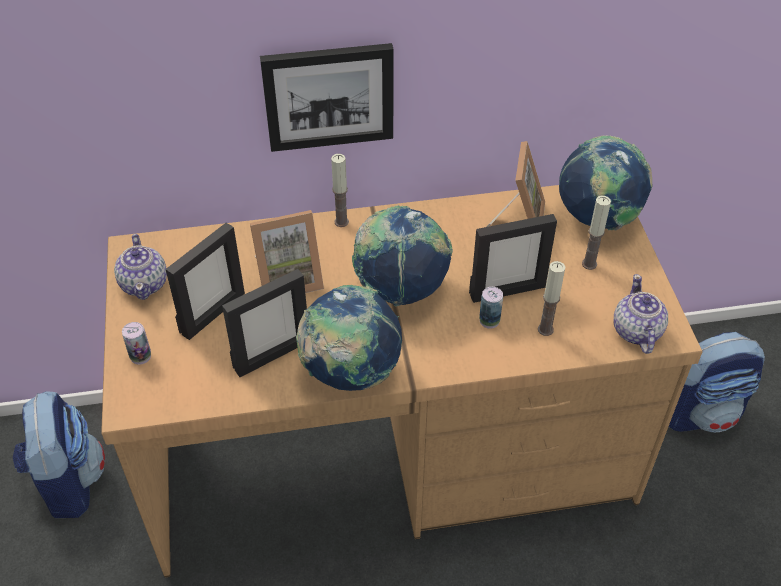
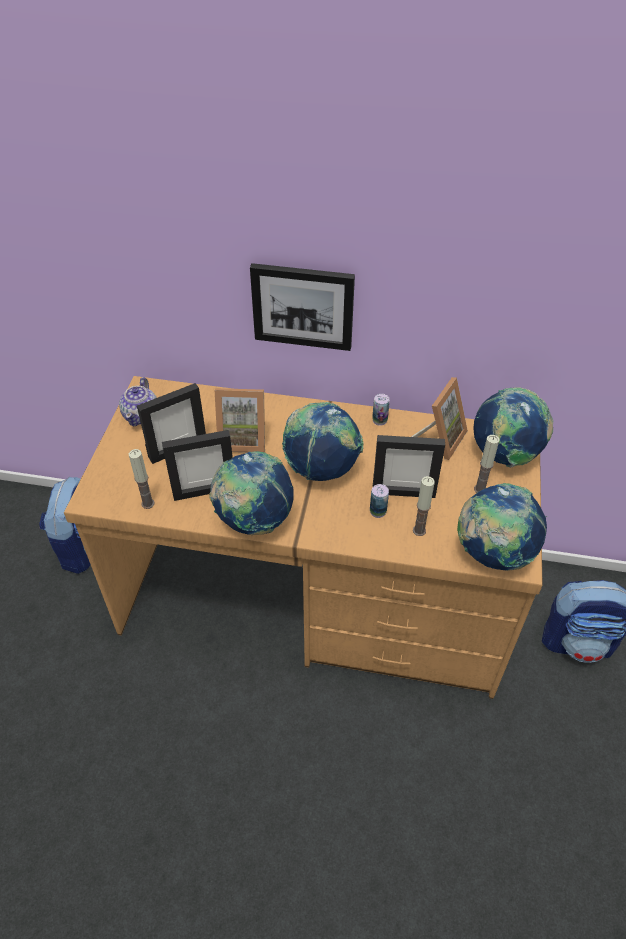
camera: 20 degrees right, 0 degrees up
can [122,322,151,365] -> can moved to [372,394,390,426]
candle [331,154,349,227] -> candle moved to [129,449,155,509]
teapot [614,274,668,354] -> globe [457,483,547,571]

